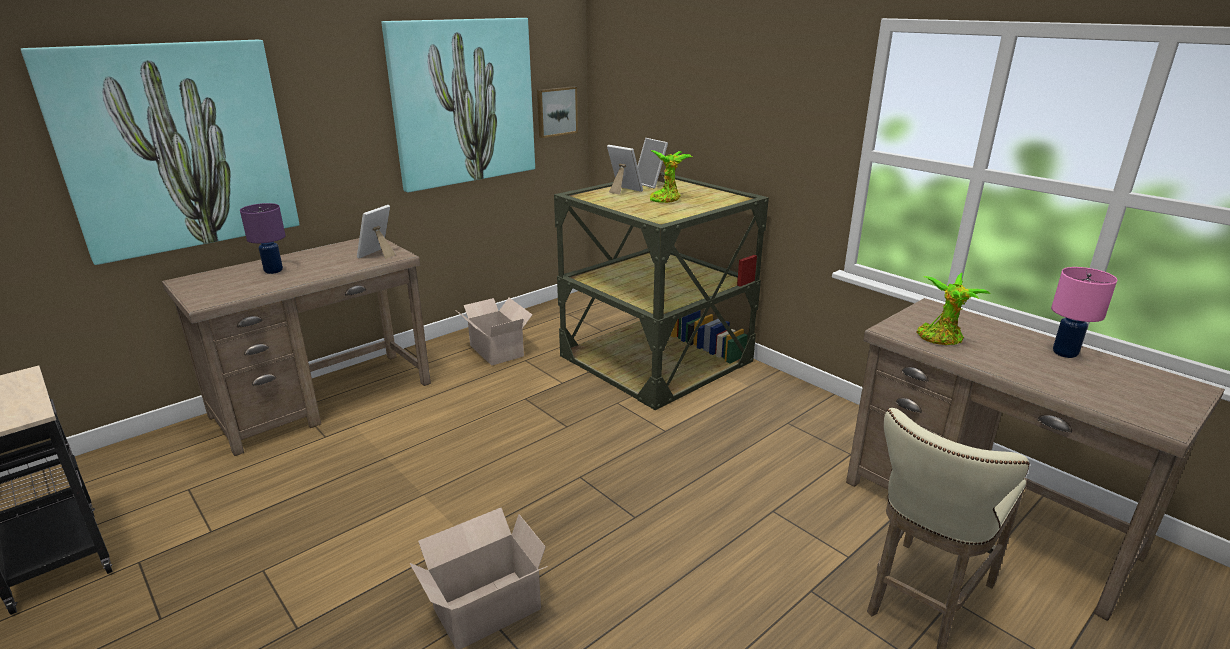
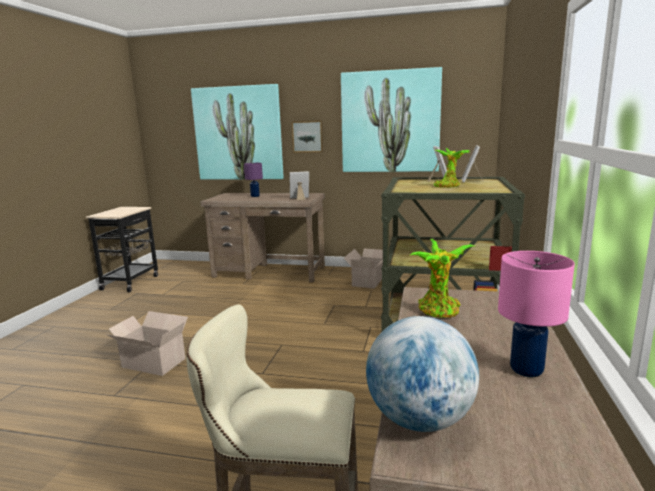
camera: 55 degrees right, 10 degrees down
picture [537,86,578,138] -> picture moved to [292,121,323,153]
none -> globe [366,316,479,432]

